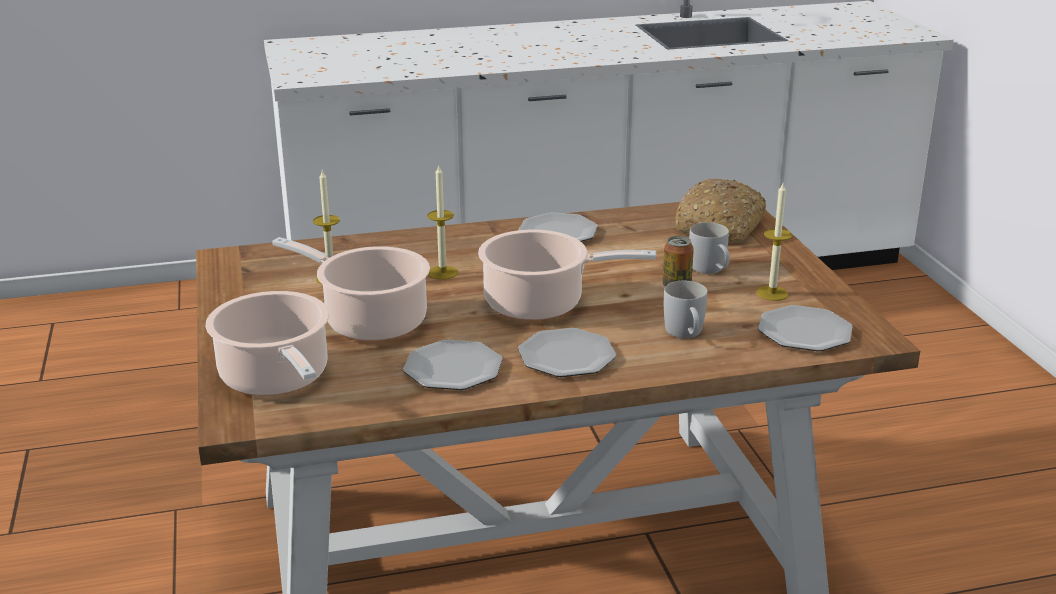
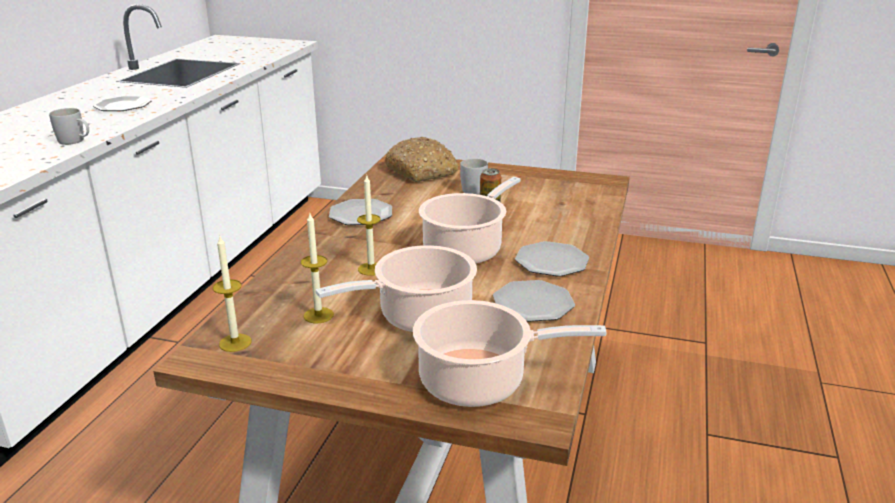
camera: 60 degrees left, 0 degrees up
white mug [664,281,707,338] -> white mug moved to [49,108,89,145]
candle [756,183,792,301] -> candle moved to [213,236,252,352]
plate [758,305,852,351] -> plate moved to [93,96,152,111]

